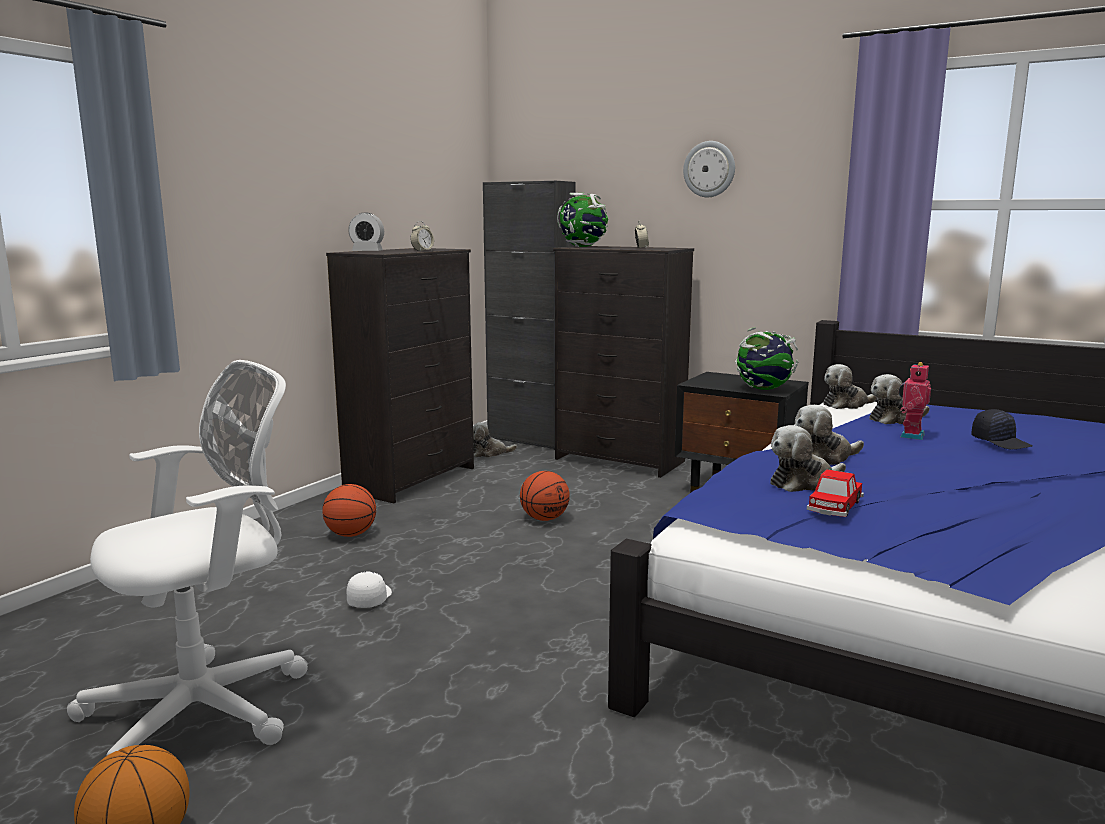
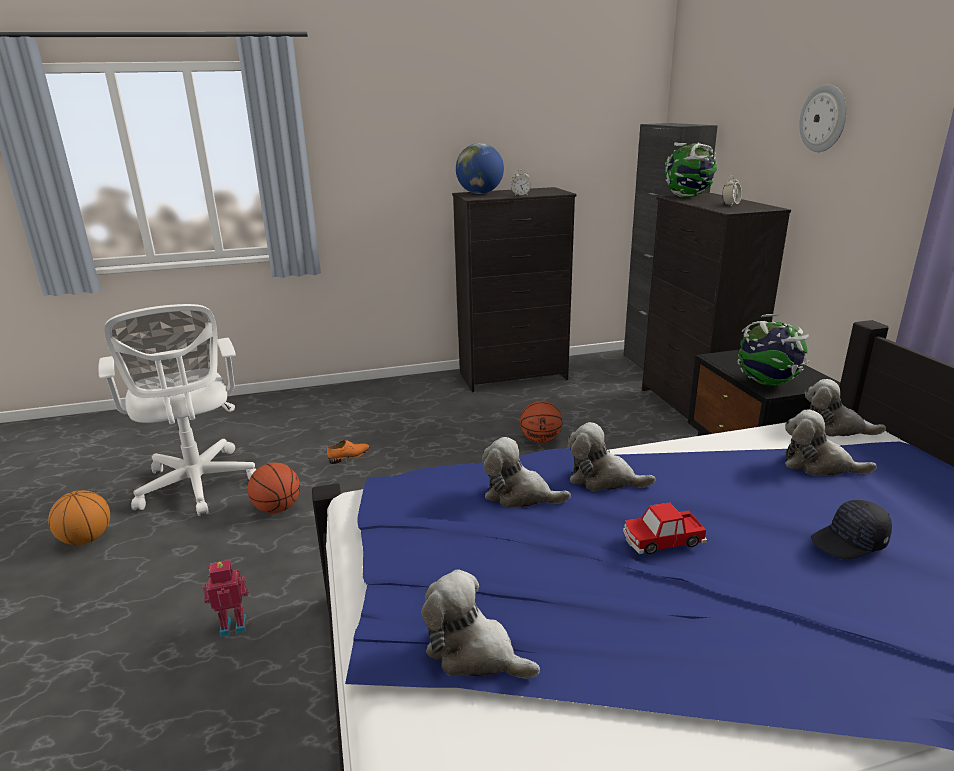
camera: 45 degrees right, 10 degrees up
white office chair [67,360,308,756] -> white office chair turned 60 degrees clockwise [98,304,257,516]
basketball [322,484,376,537] -> basketball moved to [248,463,300,513]
white cap [347,572,392,608] -> orange shoe [327,440,370,464]
alarm clock [348,213,384,251] -> globe [456,143,504,194]
plush toy [473,422,517,457] -> plush toy moved to [421,570,540,679]
toy car [807,469,864,517] -> toy car moved to [623,503,707,554]
toy robot [899,362,931,440] -> toy robot moved to [203,560,249,637]
black cap [971,409,1033,449] -> black cap turned 60 degrees clockwise [811,500,892,559]

